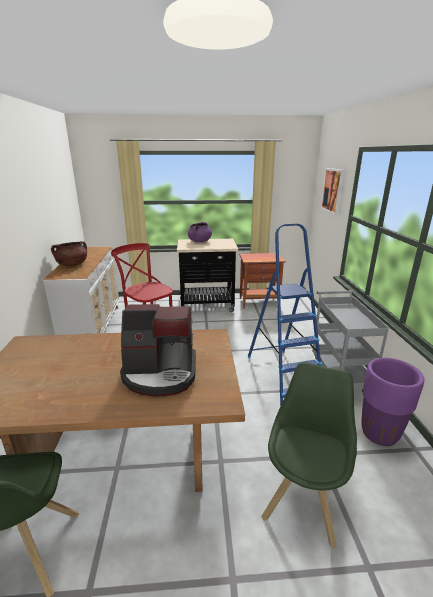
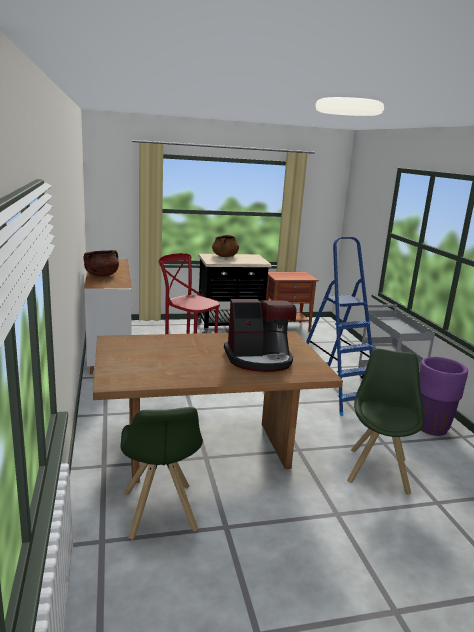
camera: 10 degrees left, 5 degrees down
purple cooking pot [188,222,212,242] -> brown cooking pot [212,235,239,257]
picture [320,168,345,215] -> none

